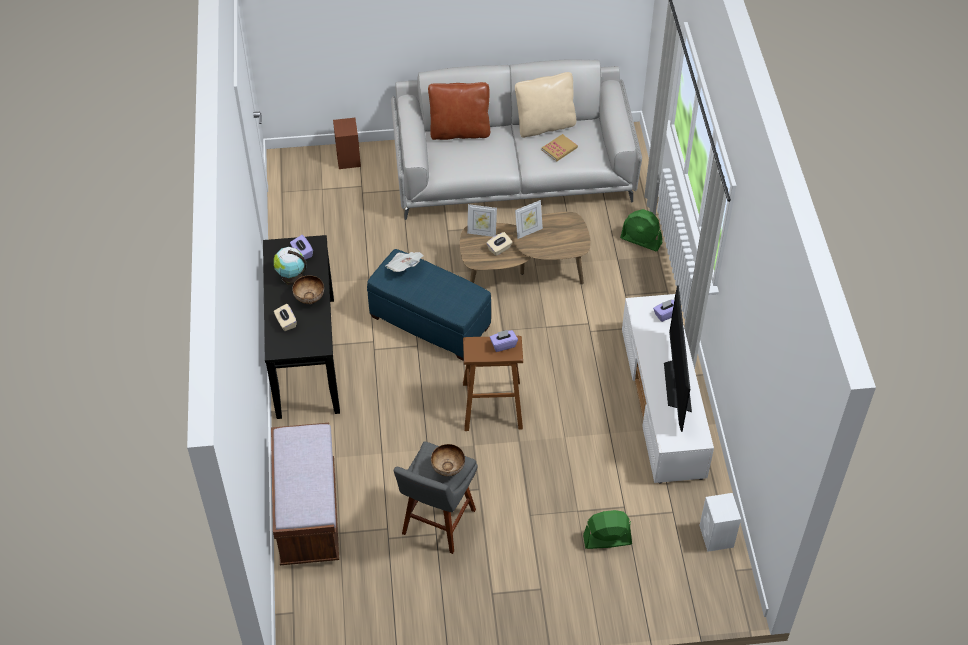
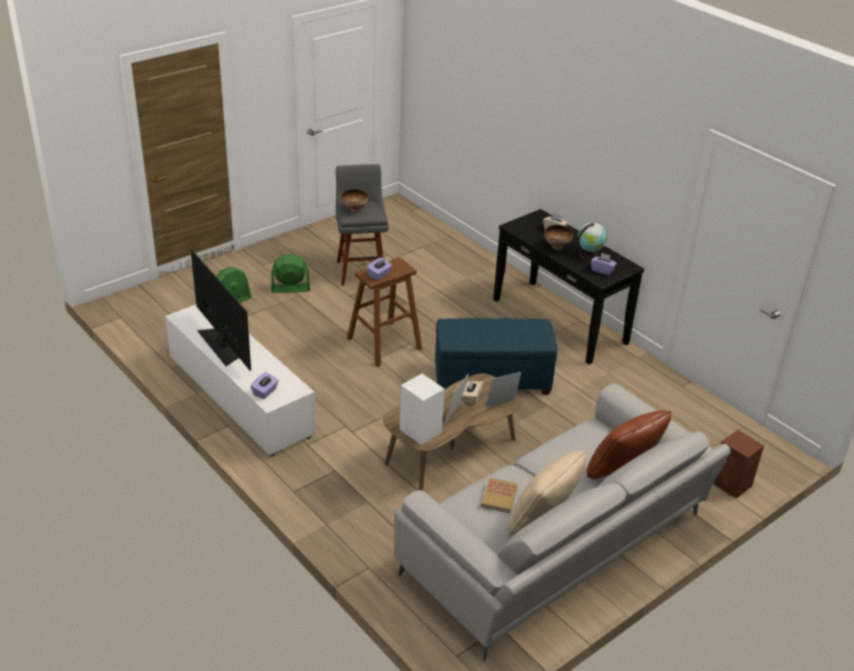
camera: 145 degrees right, 15 degrees down
brown bench [271,423,339,565] -> none
newspaper [386,252,424,272] -> none
green fan [620,209,662,251] -> green fan moved to [271,254,310,293]
white speaker [699,493,741,552] -> white speaker moved to [400,373,445,445]

